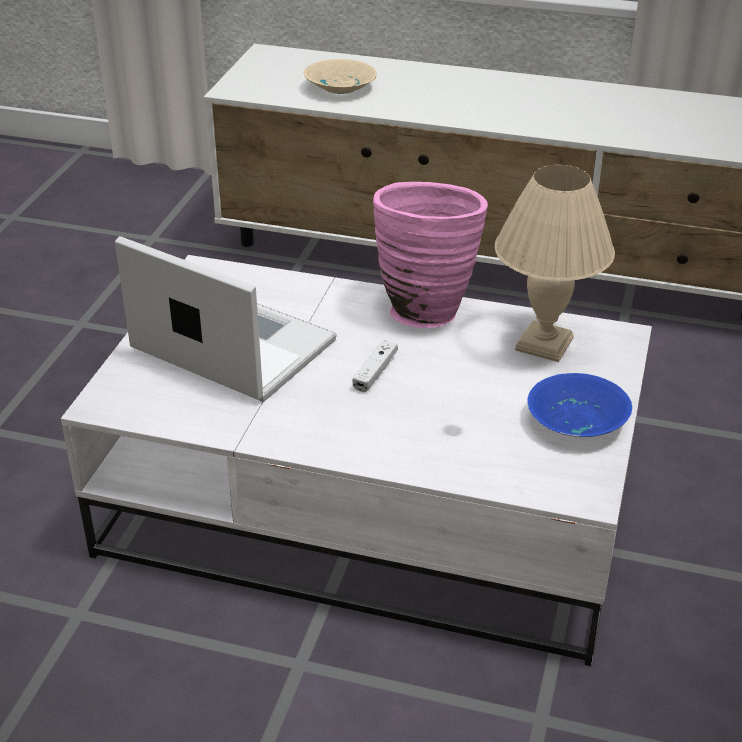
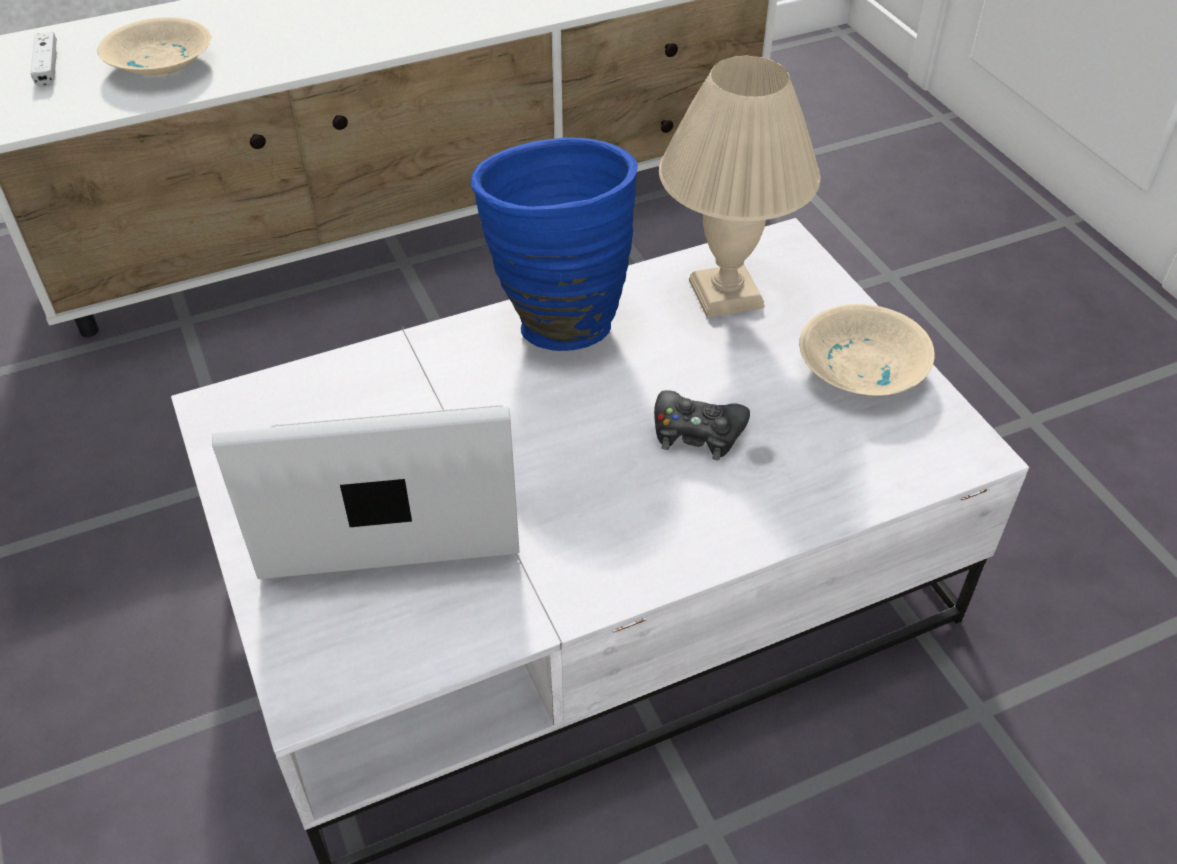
camera: 40 degrees left, 10 degrees up
white game controller [353,340,398,392] -> white game controller moved to [31,32,57,87]
pink vase [373,182,488,328] -> blue vase [471,137,638,351]
blue bowl [527,373,632,437] -> beige bowl [799,304,935,396]
none -> black game controller [654,390,750,461]

